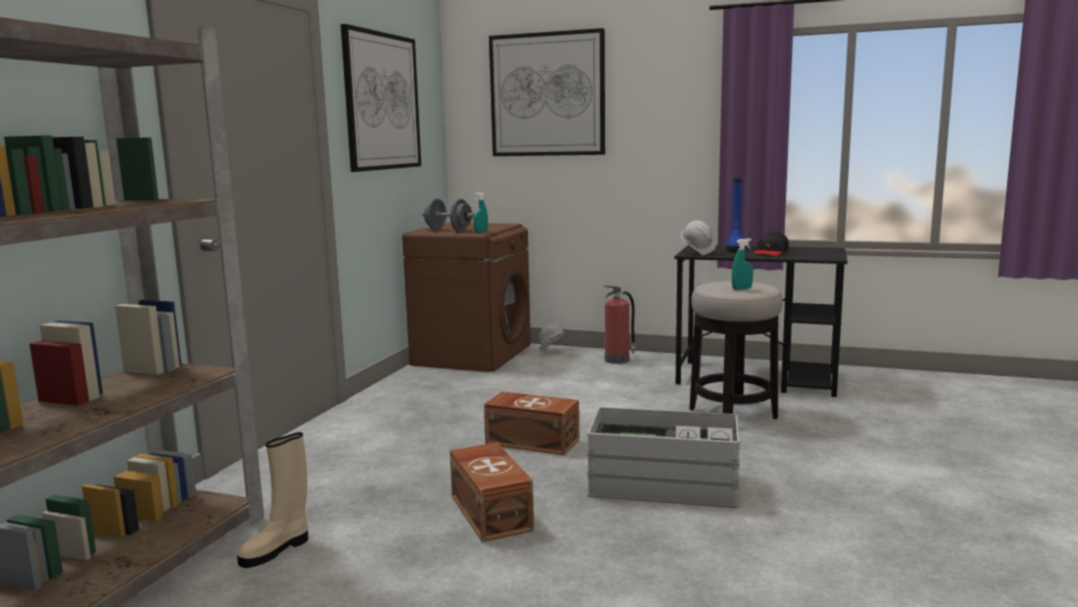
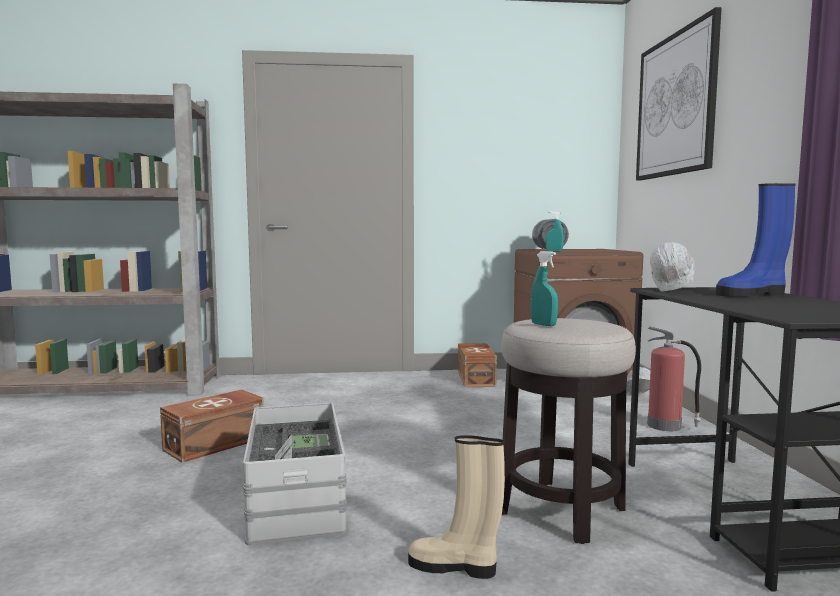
camera: 65 degrees right, 5 degrees down
beige boot [237,432,308,568] -> beige boot moved to [408,435,505,579]
picture [341,24,421,172] -> none
brown storage box [484,391,579,456] -> brown storage box moved to [458,343,497,387]
black cap [754,231,789,256] -> none

